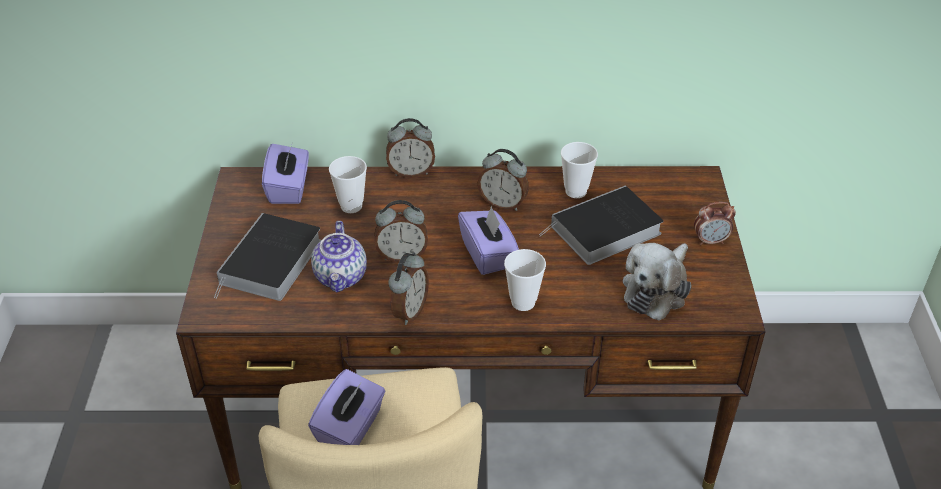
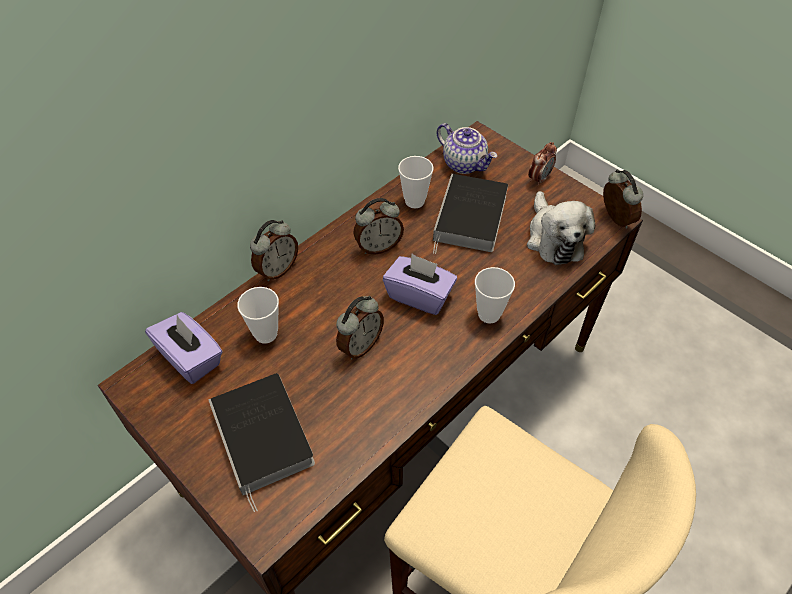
camera: 45 degrees left, 10 degrees up
purple tissue box [308,369,385,445] -> none
teapot [311,221,367,293] -> teapot moved to [437,123,497,174]
alarm clock [388,252,429,325] -> alarm clock moved to [603,169,643,229]

